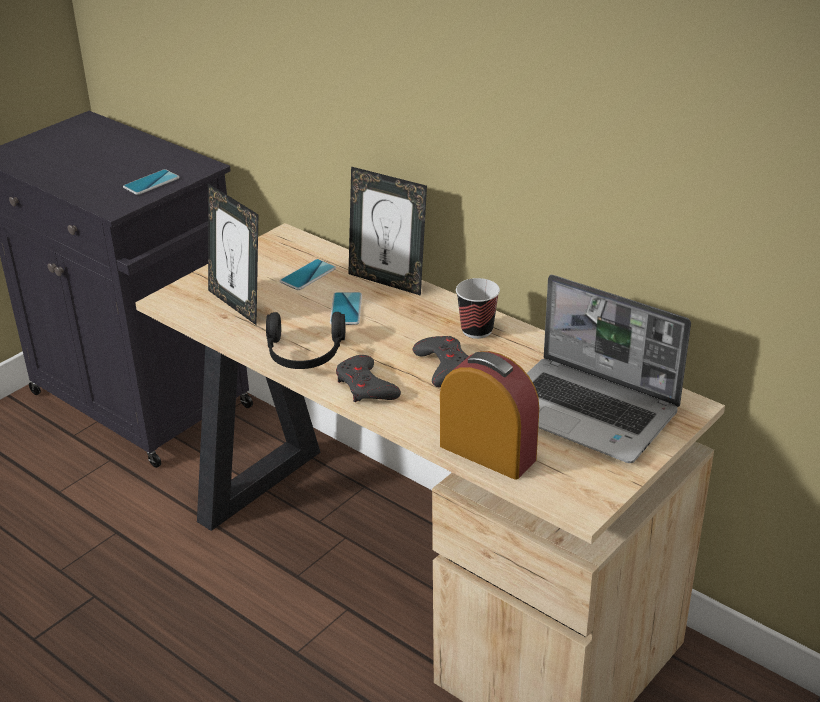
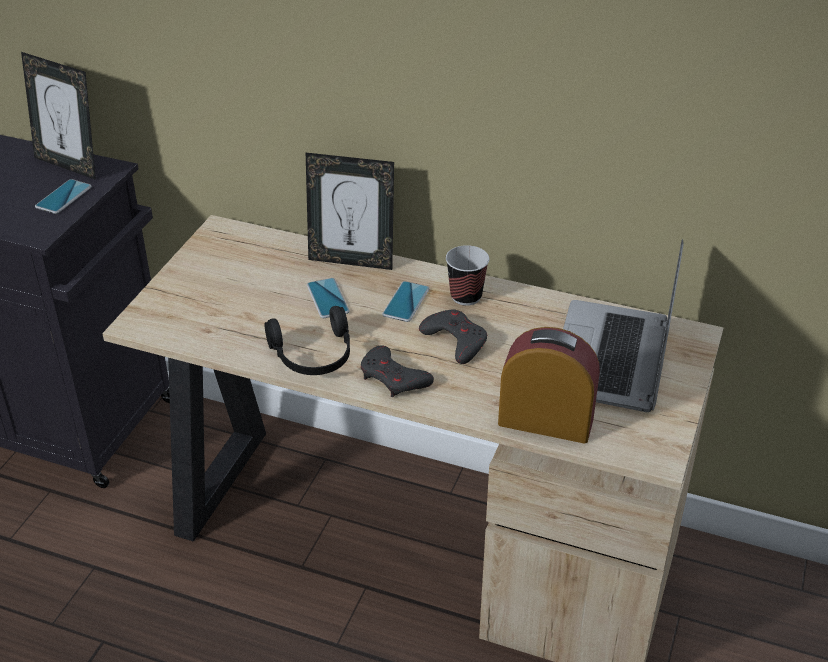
camera: 20 degrees left, 5 degrees up
picture frame [208,183,258,325] -> picture frame moved to [21,52,96,180]
phone [280,259,336,290] -> phone moved to [382,281,429,322]
laptop [527,275,691,463] -> laptop turned 90 degrees clockwise [563,239,684,412]

